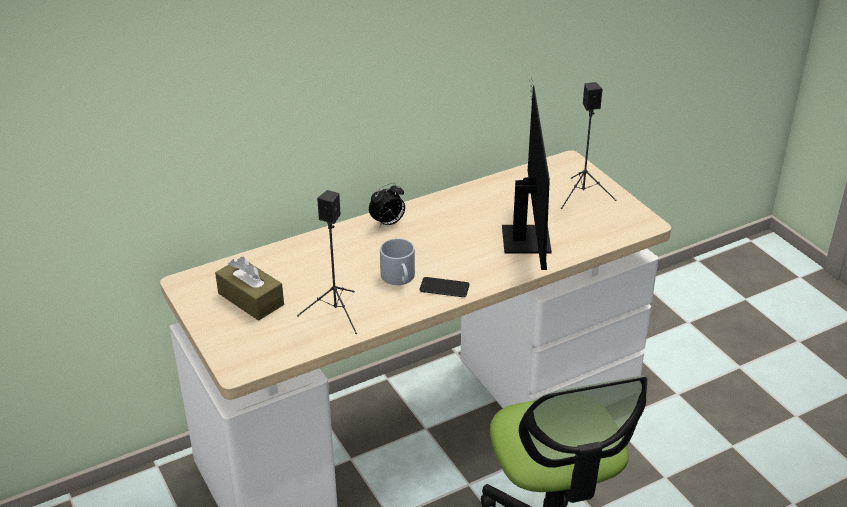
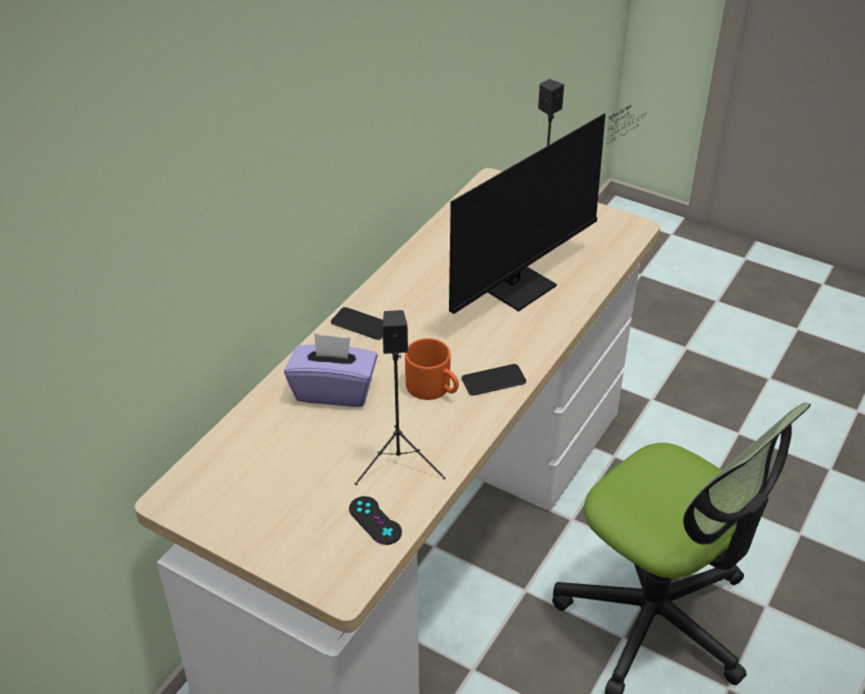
camera: 30 degrees left, 5 degrees up
brown tissue box [215,257,284,321] -> none
alarm clock [369,183,405,228] -> phone [331,307,383,340]
grey mug [380,238,415,285] -> orange mug [405,338,459,400]
monitor [502,76,552,270] -> monitor turned 75 degrees clockwise [449,105,647,314]
none -> purple tissue box [284,333,378,407]
none -> black game controller [349,496,402,545]

